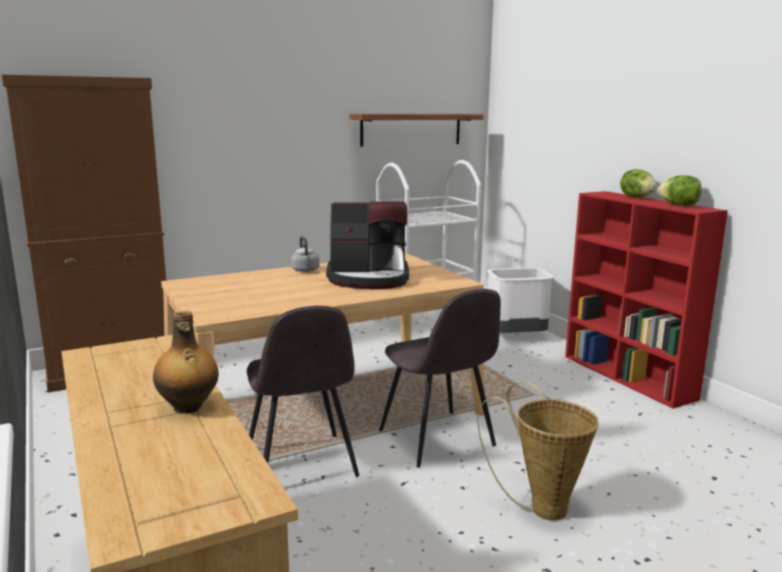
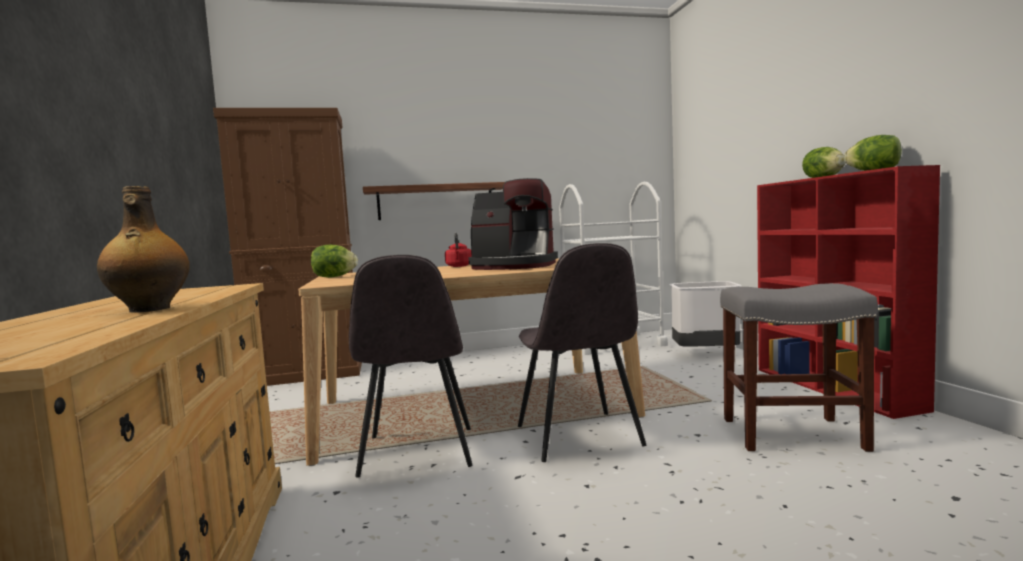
camera: 15 degrees right, 10 degrees down
grey kettle [291,236,319,272] -> red kettle [445,232,472,267]
shelf [349,114,484,147] -> shelf moved to [363,182,505,220]
basket [477,382,599,520] -> none
none -> lettuce [311,245,358,278]
none -> grey stool [720,283,878,452]

